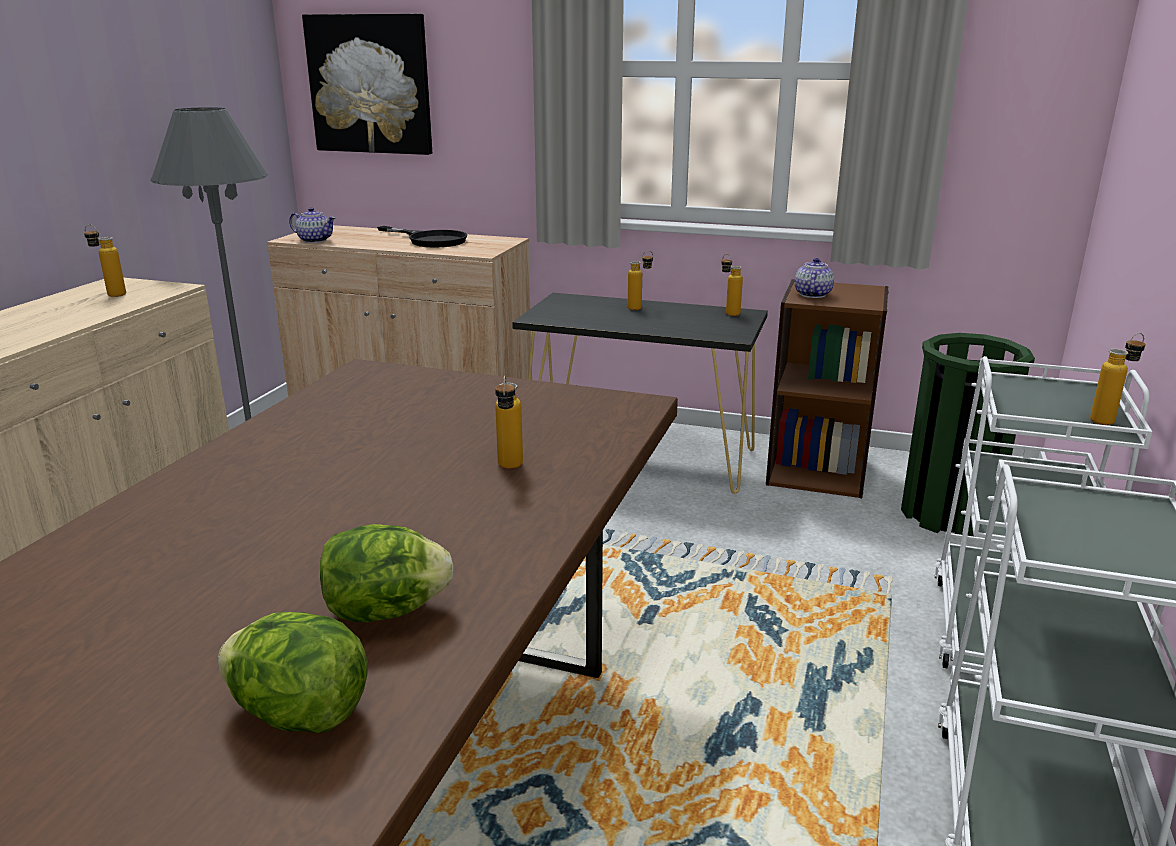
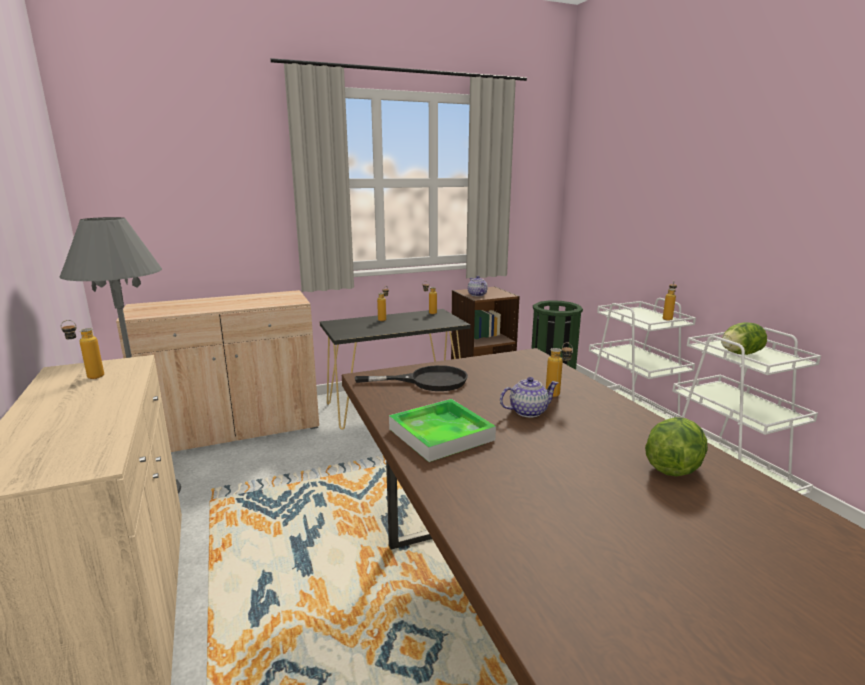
camera: 40 degrees left, 5 degrees down
lettuce [218,612,368,733] -> lettuce moved to [721,322,767,355]
teapot [289,207,336,243] -> teapot moved to [500,377,558,418]
picture [302,14,432,155] -> none
black frying pan [377,226,467,248] -> black frying pan moved to [355,365,468,391]
none -> tray [389,399,496,462]

